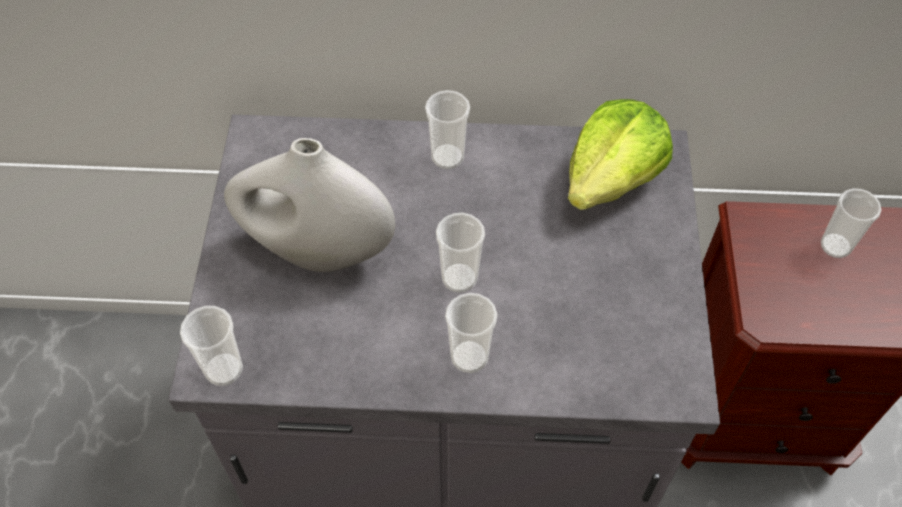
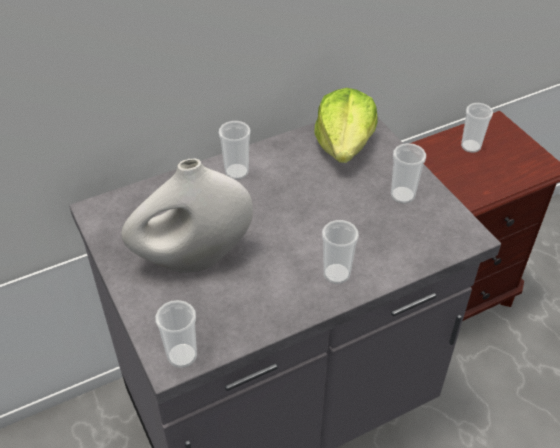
camera: 30 degrees left, 10 degrees down
cup [436,213,485,293] -> cup moved to [391,143,426,204]

